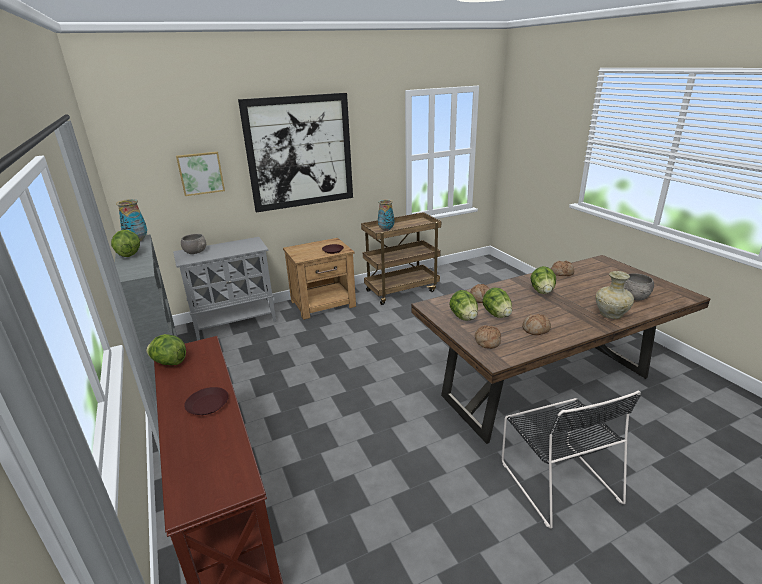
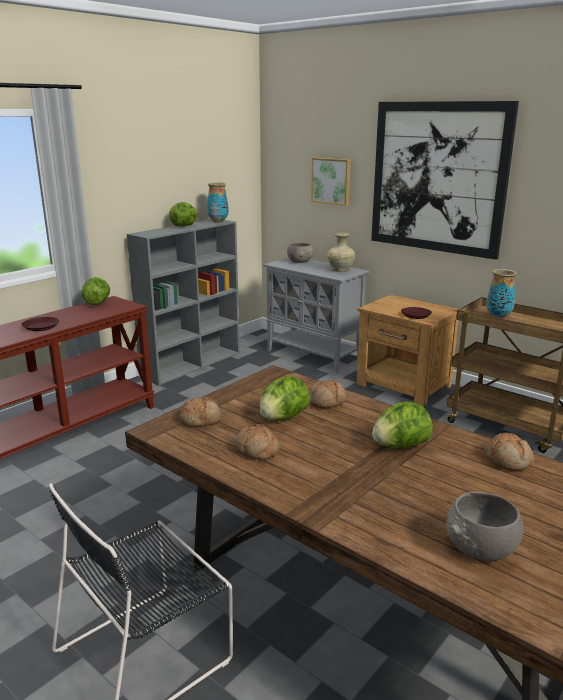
camera: 65 degrees right, 5 degrees down
lettuce [449,290,478,320] -> none
beige vase [596,271,634,319] -> beige vase moved to [327,233,355,272]

